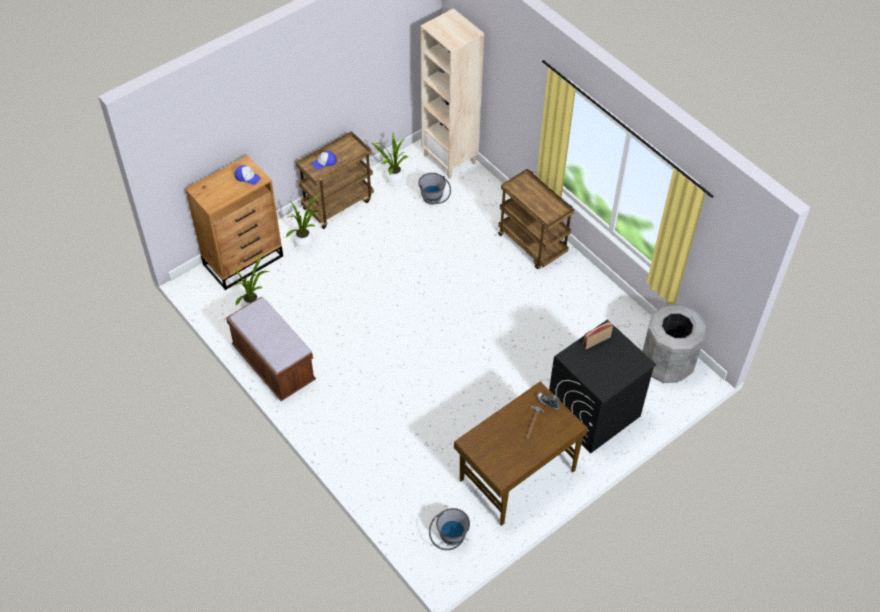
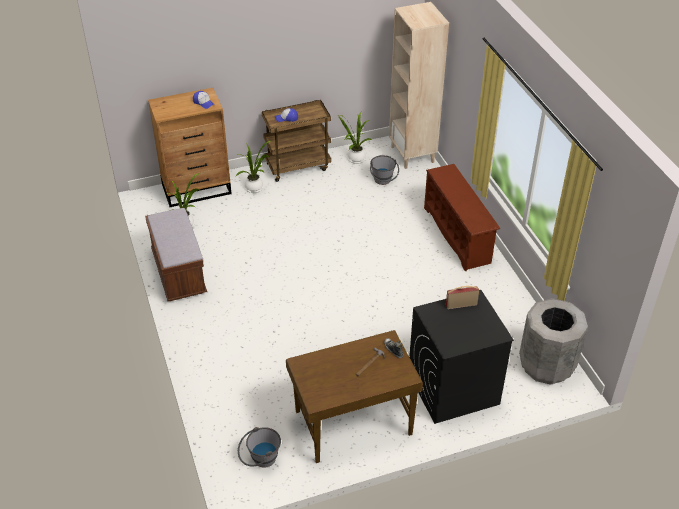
camera: 20 degrees right, 10 degrees down
brown cart [498,169,574,269] -> brown shoe rack [424,164,500,271]

